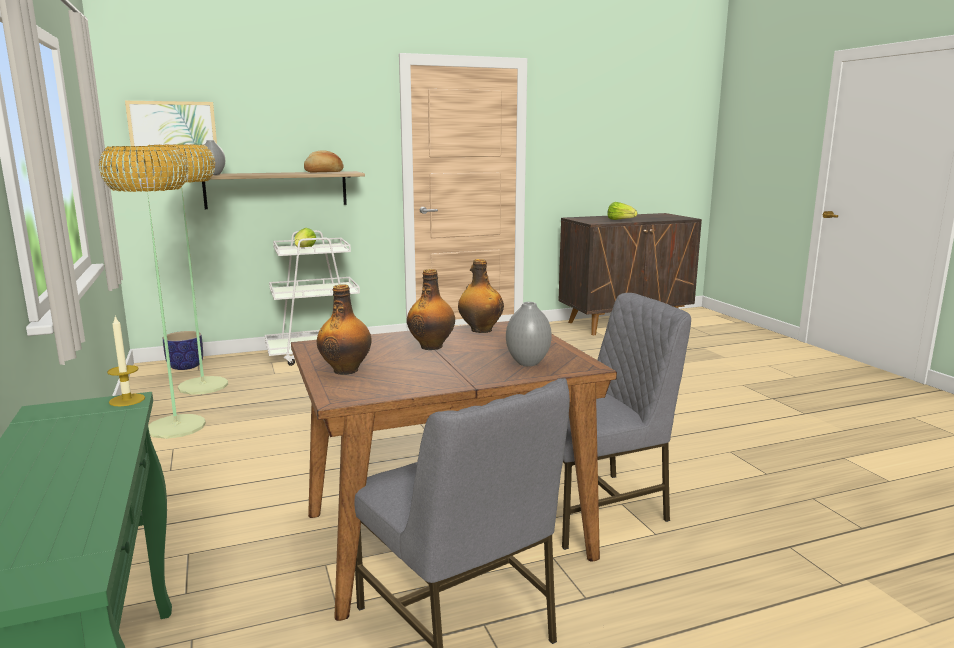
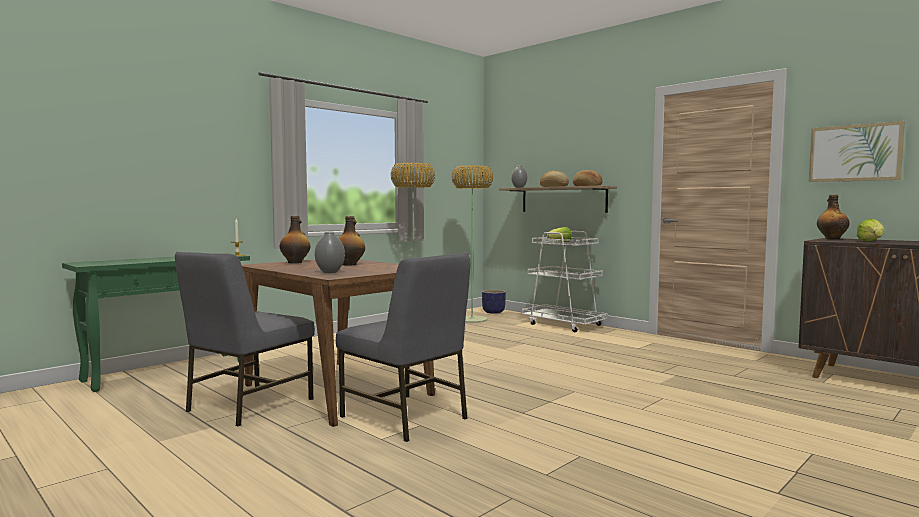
camera: 65 degrees right, 10 degrees down
picture [125,101,217,161] -> picture moved to [809,121,905,182]
bottle [458,259,504,333] -> bottle moved to [817,195,849,239]
none -> bread [540,171,569,187]

